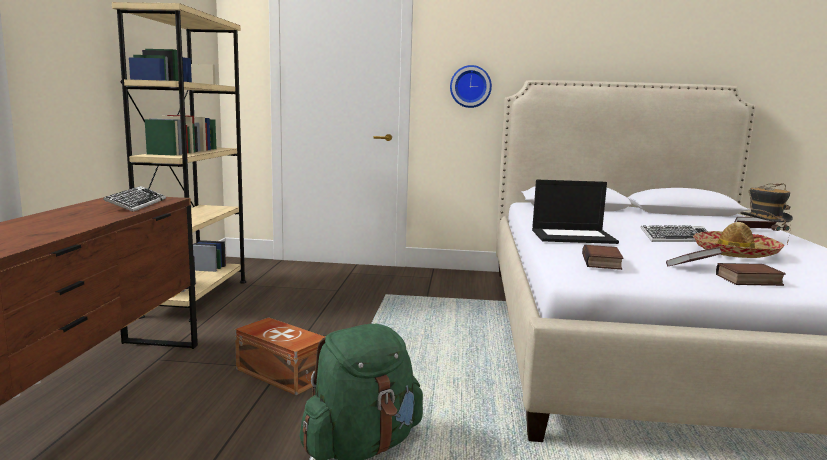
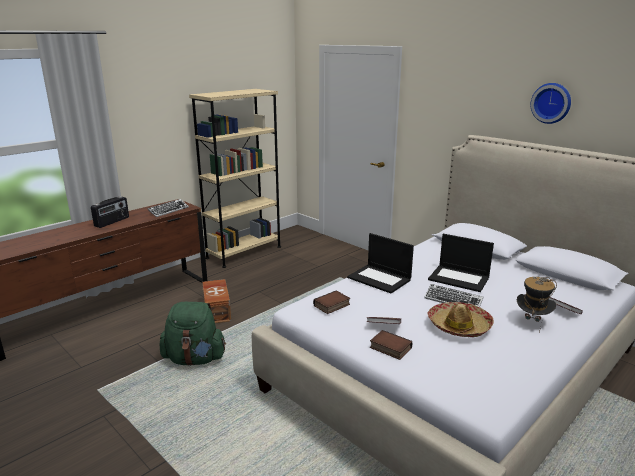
camera: 40 degrees right, 10 degrees up
wall clock [450,65,492,108] -> wall clock moved to [531,83,571,124]
none -> radio [91,196,129,228]
none -> laptop [428,234,494,292]

